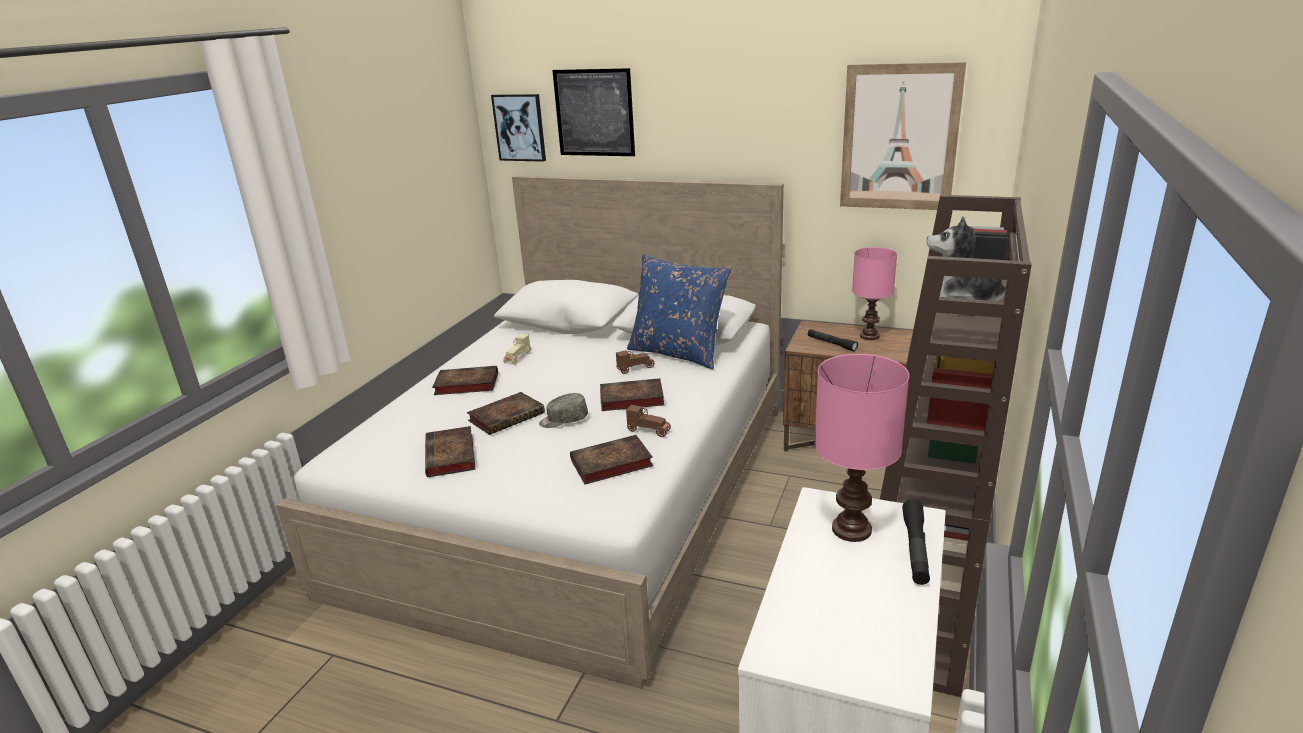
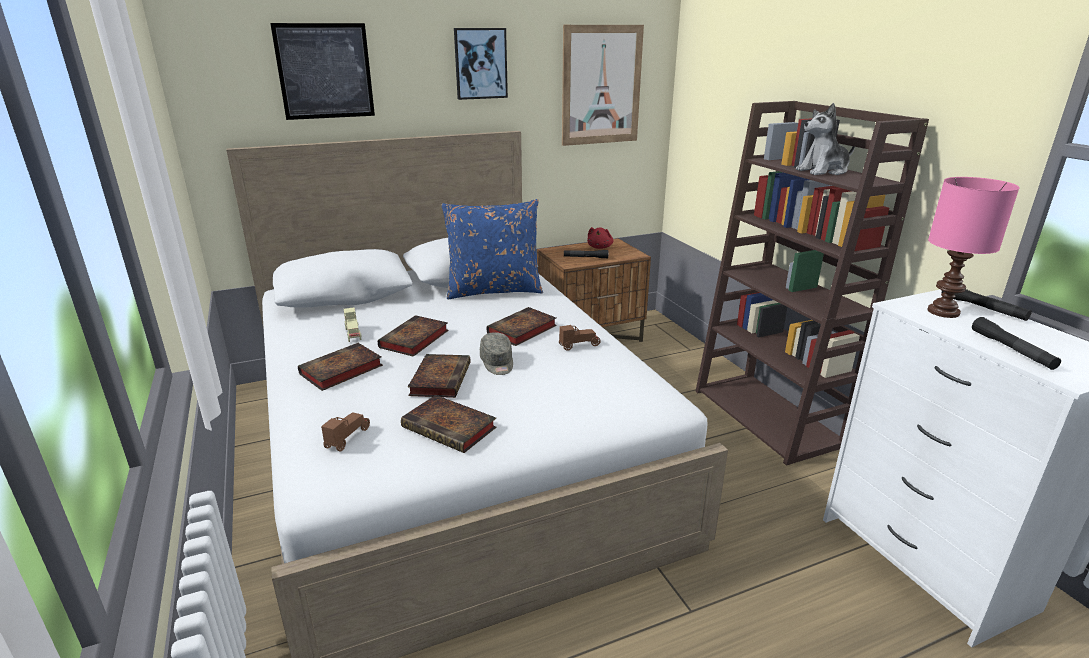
camera: 45 degrees left, 0 degrees up
picture [491,94,546,162] -> picture moved to [454,28,508,100]
grey cap [539,393,588,428] -> grey cap turned 45 degrees counterclockwise [480,332,513,375]
book [570,435,653,484] -> book moved to [378,315,449,357]
brown toy car [616,350,655,374] -> brown toy car moved to [321,412,370,451]
pink table lamp [852,247,897,340] -> red plush toy [587,227,613,249]
none -> black flashlight [972,317,1061,370]

